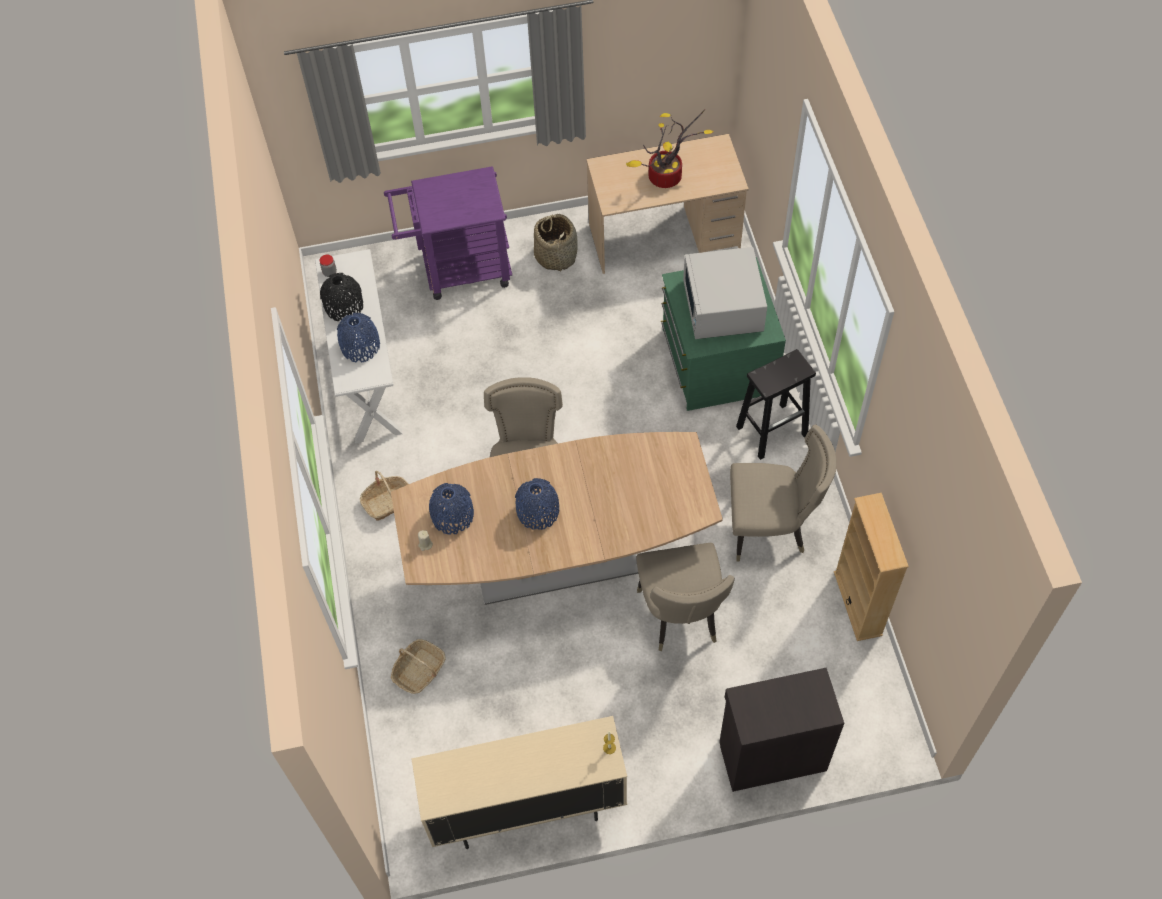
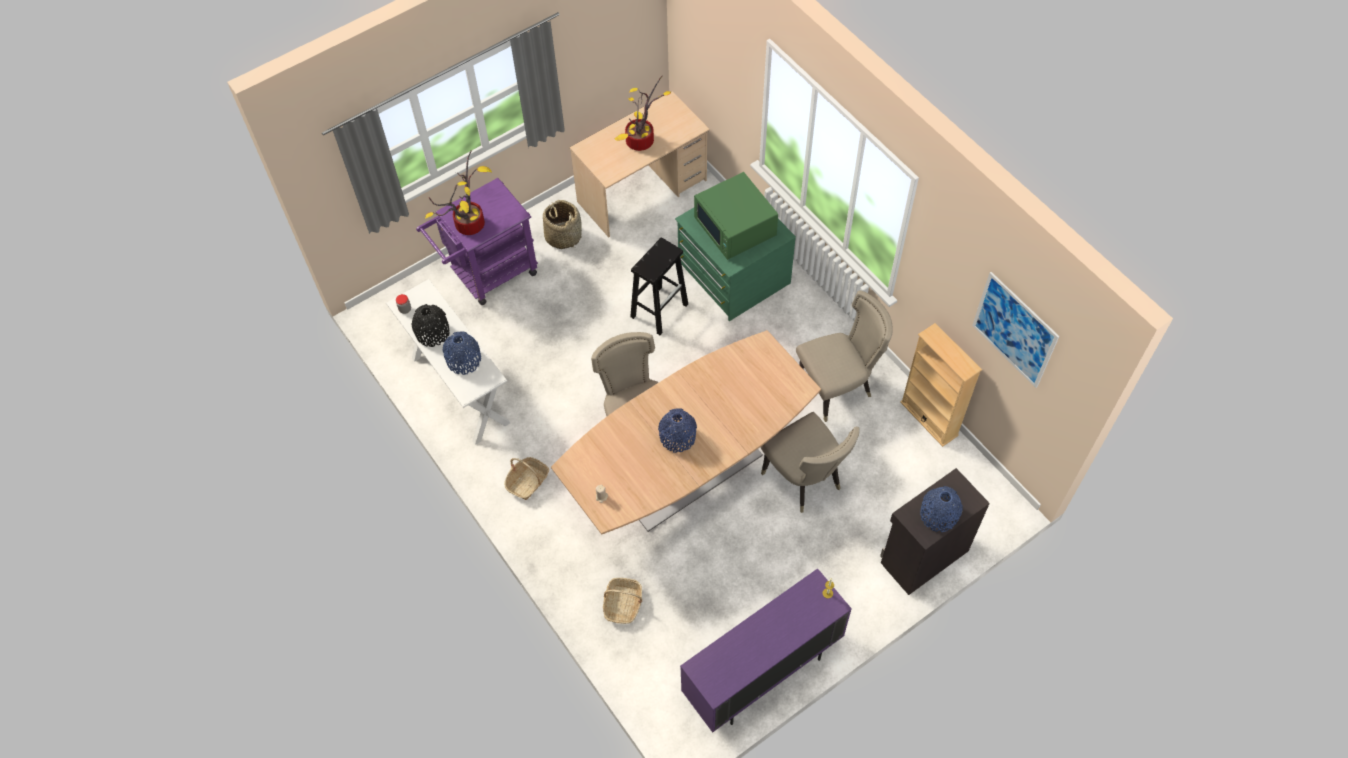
camera: 25 degrees left, 0 degrees up
beige cabinet [411,716,627,849] -> purple cabinet [680,568,852,733]
blue vase [429,483,474,535] -> blue vase moved to [920,486,963,532]
white microwave [683,247,767,339] -> green microwave [694,172,778,260]
black stool [736,349,816,460] -> black stool moved to [630,238,688,335]
none -> potted plant [425,150,492,235]
none -> picture [972,272,1059,388]

